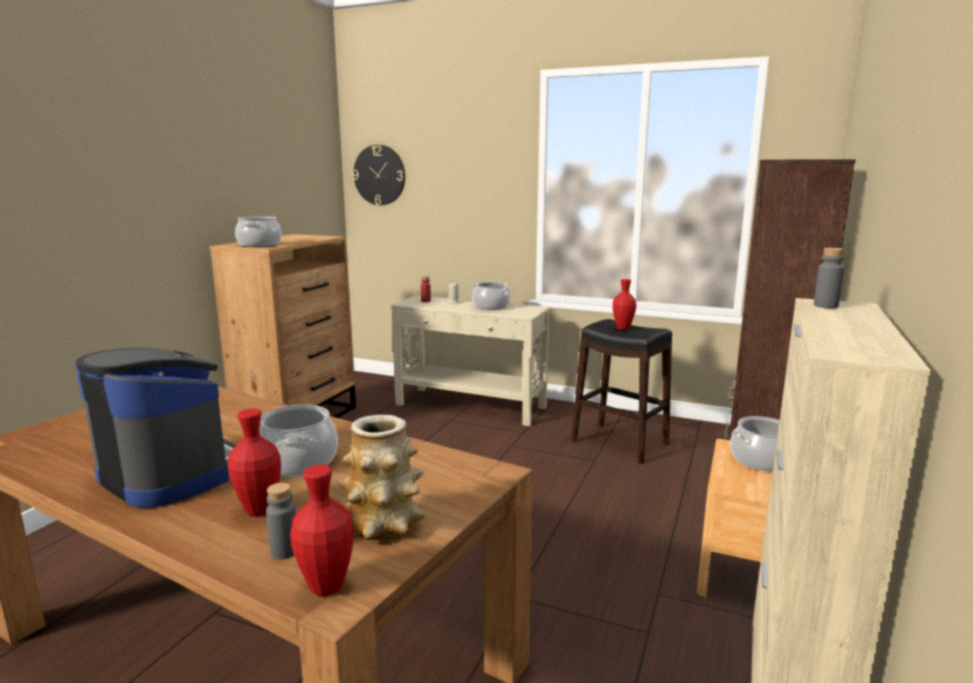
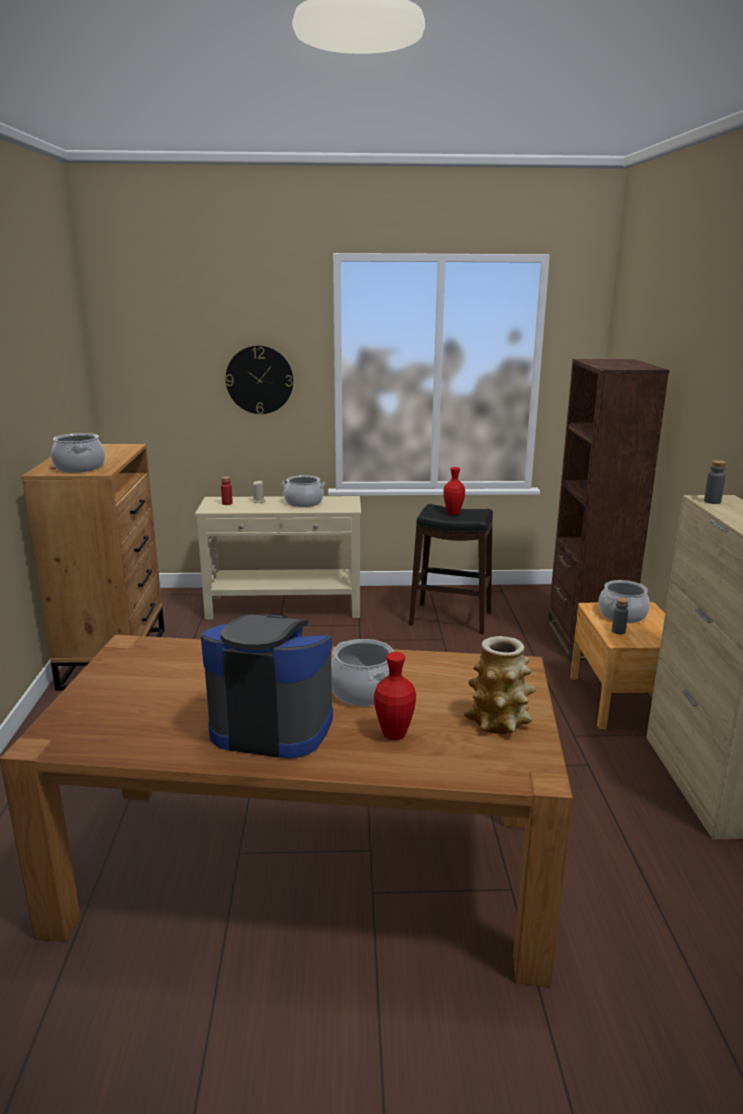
camera: 25 degrees left, 5 degrees up
grey bottle [266,483,296,559] -> grey bottle moved to [612,598,628,634]
red vase [290,464,353,596] -> none
wall clock [353,145,405,205] -> wall clock moved to [226,346,293,414]

